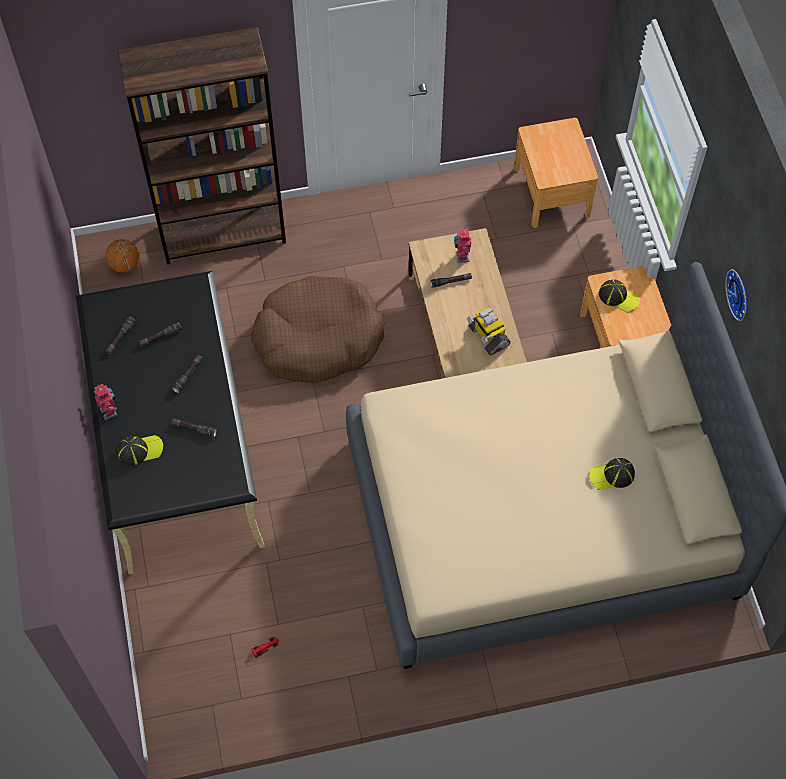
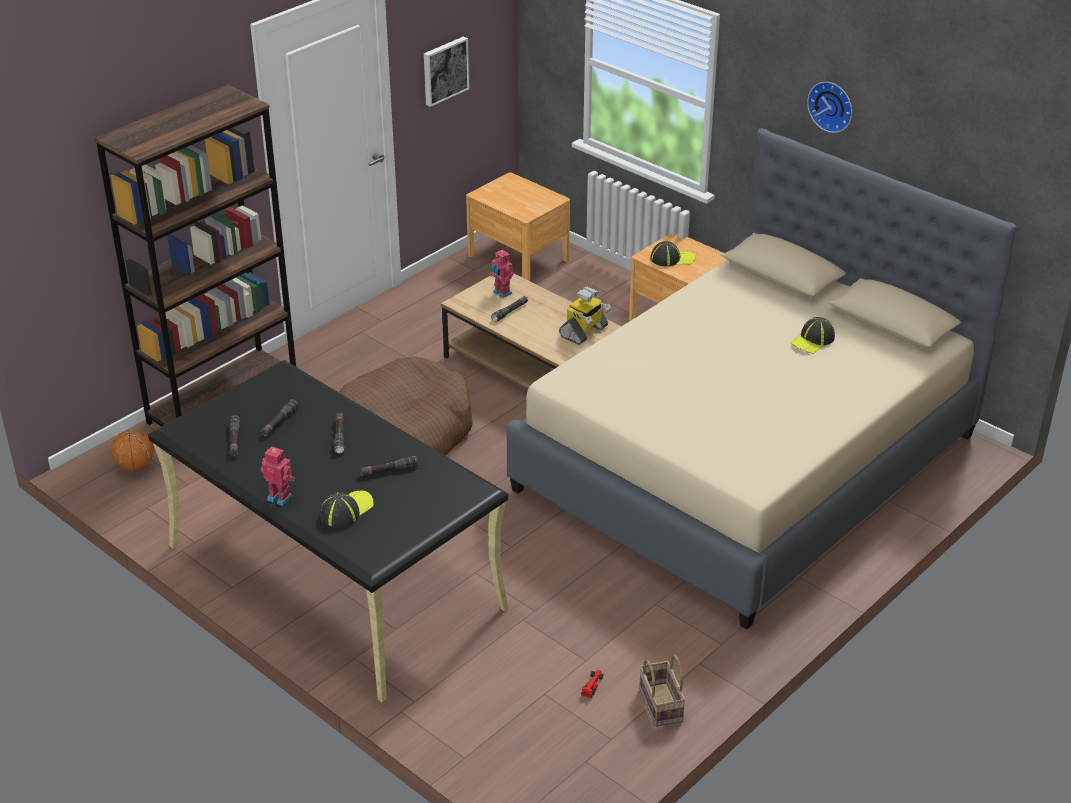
camera: 35 degrees left, 25 degrees down
toy robot [467,308,511,355] -> toy robot turned 75 degrees counterclockwise [559,287,611,345]
none -> picture [424,37,469,107]
none -> basket [639,654,686,727]

